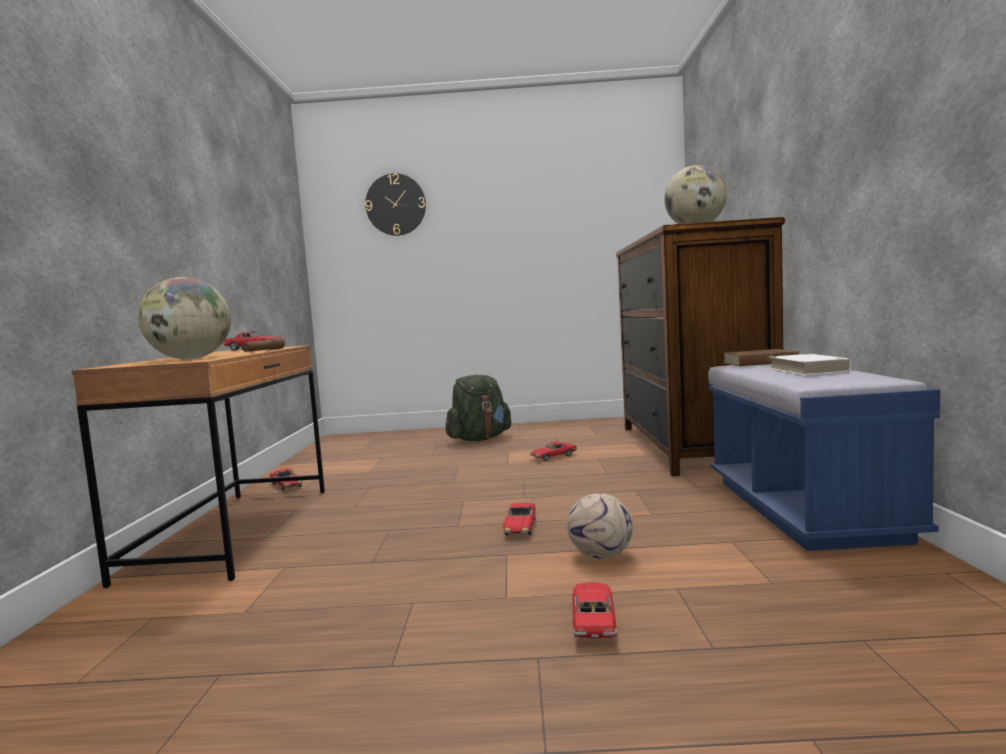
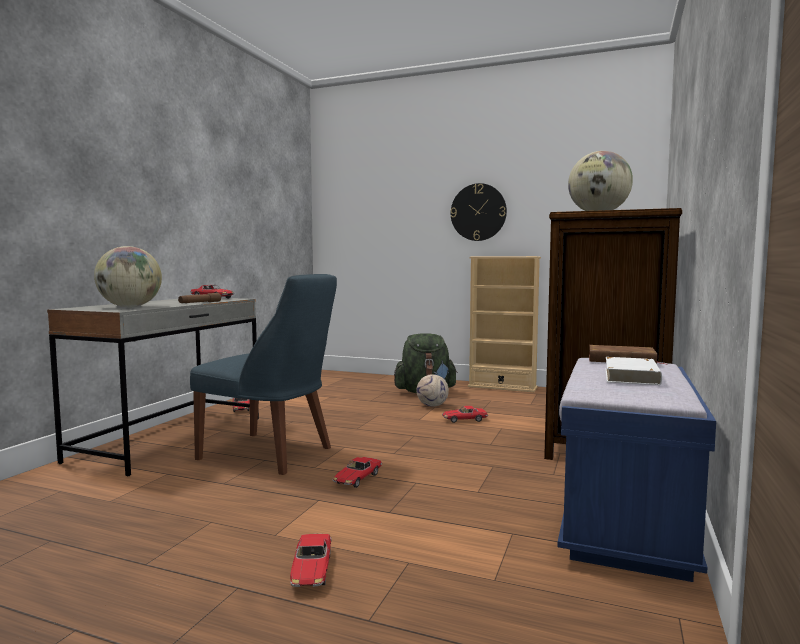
camera: 20 degrees right, 0 degrees up
brown desk [72,345,325,588] -> grey desk [47,298,259,476]
wall clock [365,173,426,236] -> wall clock moved to [451,183,507,241]
football [567,493,633,559] -> football moved to [417,374,449,407]
toy car [572,582,617,640] -> toy car turned 150 degrees clockwise [290,534,332,587]
none -> blue chair [190,274,337,475]
none -> beige bookcase [468,256,541,392]

